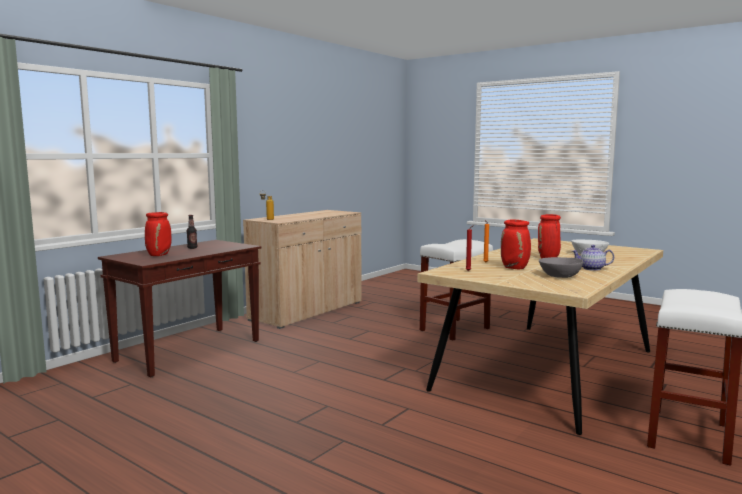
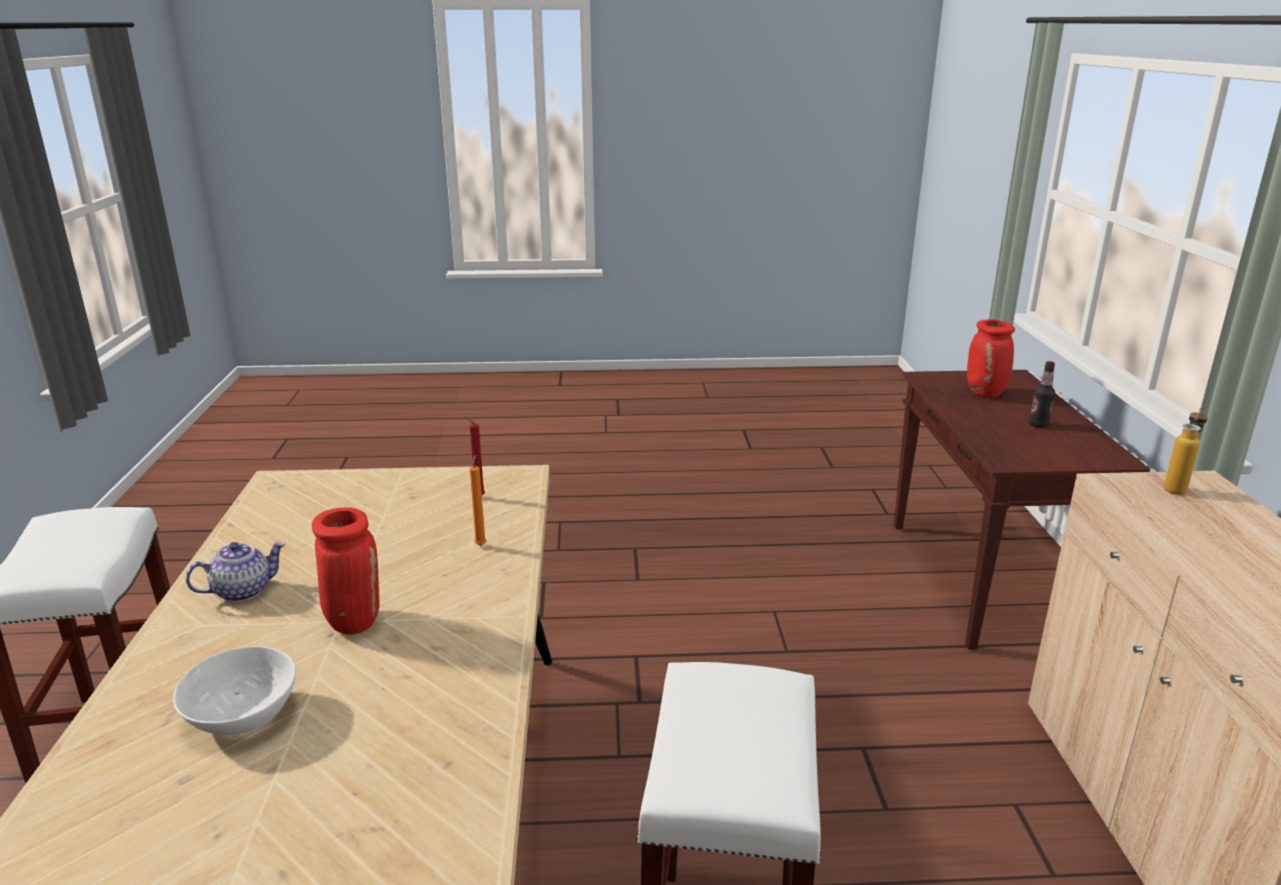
camera: 140 degrees right, 15 degrees up
red vase [501,220,531,269] -> none
grey bowl [539,257,583,278] -> none

